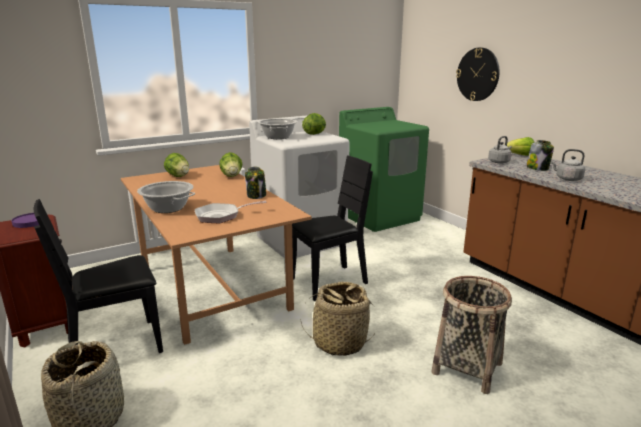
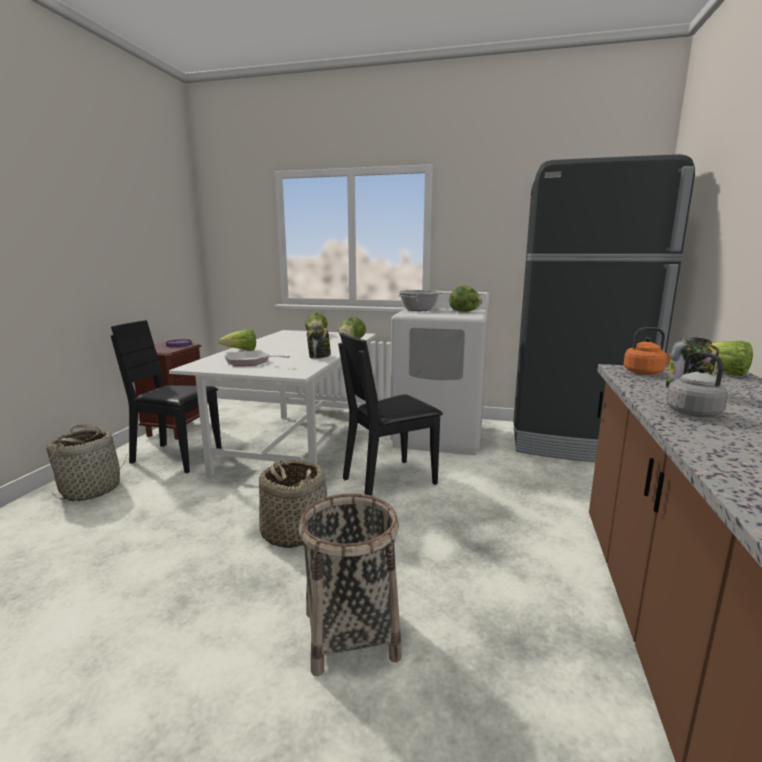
camera: 45 degrees right, 5 degrees down
brown dining table [121,165,312,345] -> white dining table [169,330,376,476]
cooking pot [137,181,195,213] -> lettuce [218,329,256,351]
black chair [292,155,373,301] -> black chair turned 135 degrees clockwise [338,333,443,496]
green washing machine [339,107,429,232] -> black fridge [513,154,695,462]
wall clock [456,48,500,101] -> none
grey kettle [488,136,512,164] -> orange kettle [623,327,672,375]

